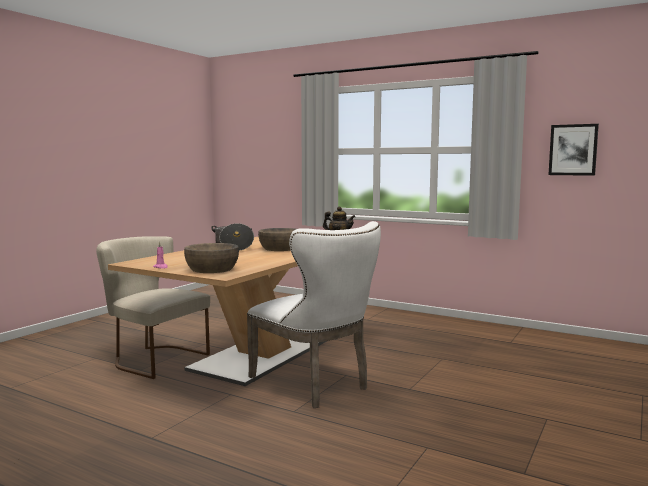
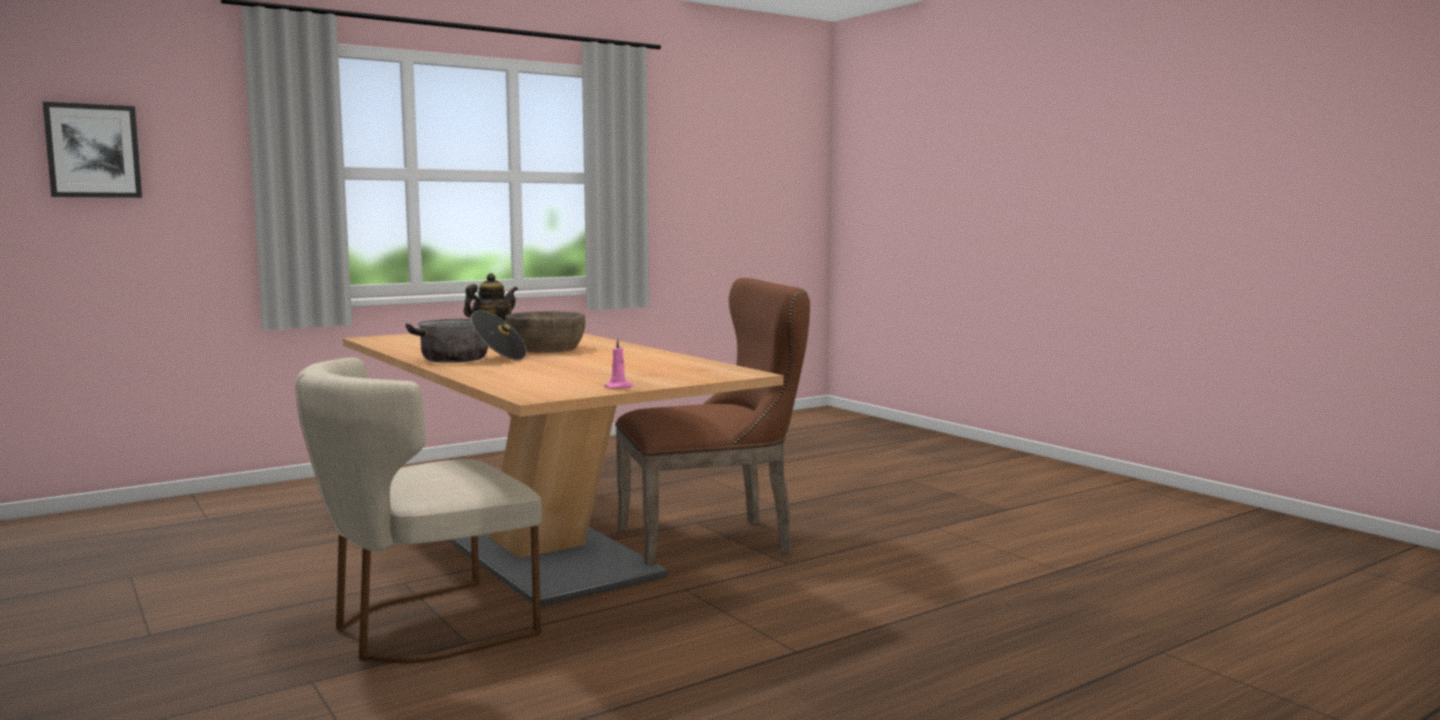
camera: 65 degrees left, 0 degrees up
brown bowl [184,243,239,273] -> none
white chair [247,221,381,408] -> brown chair [615,278,810,565]
picture [548,124,599,176] -> picture moved to [42,102,142,198]

